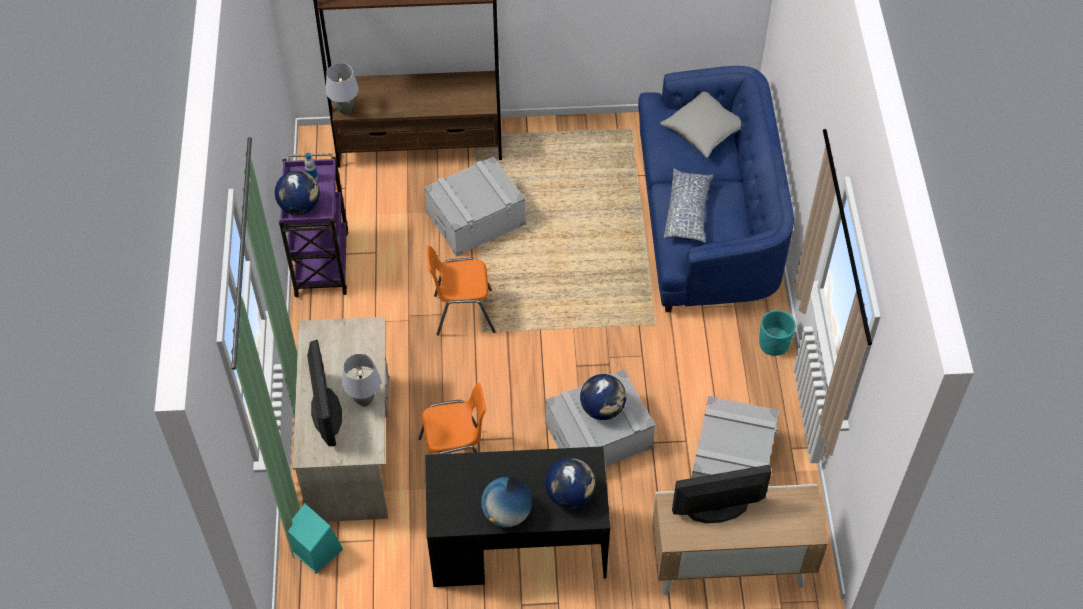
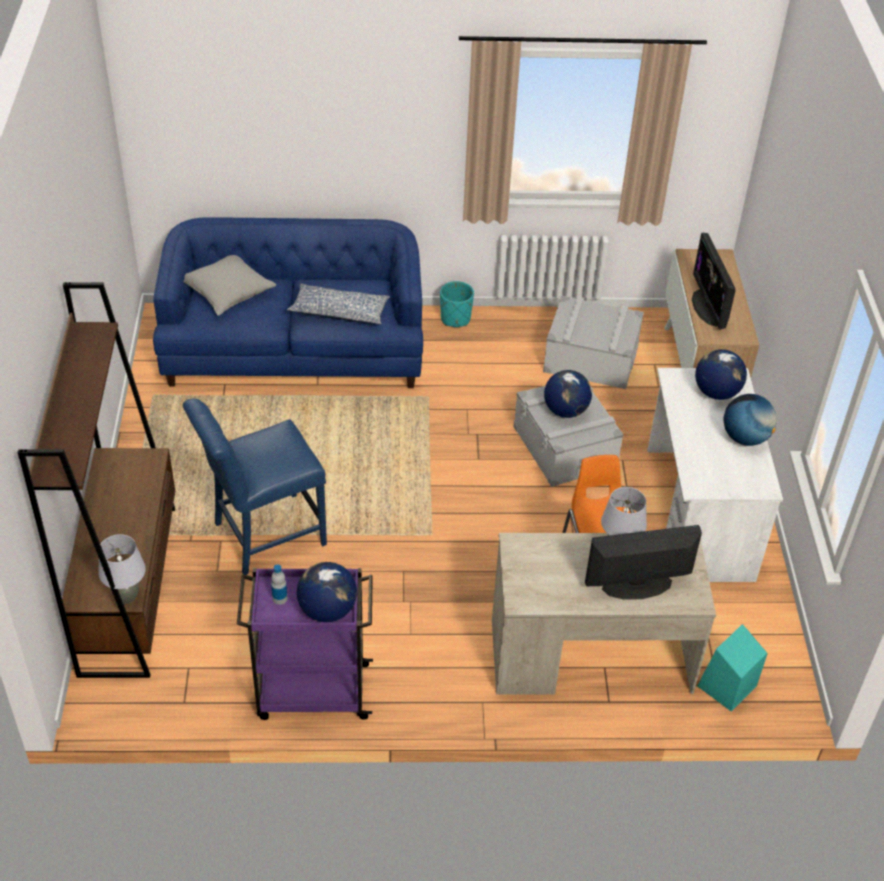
camera: 90 degrees left, 10 degrees down
grey storage box [424,156,526,257] -> blue chair [183,399,327,575]
black desk [426,446,611,587] -> white desk [647,368,783,582]
orange chair [427,245,496,336] -> none

